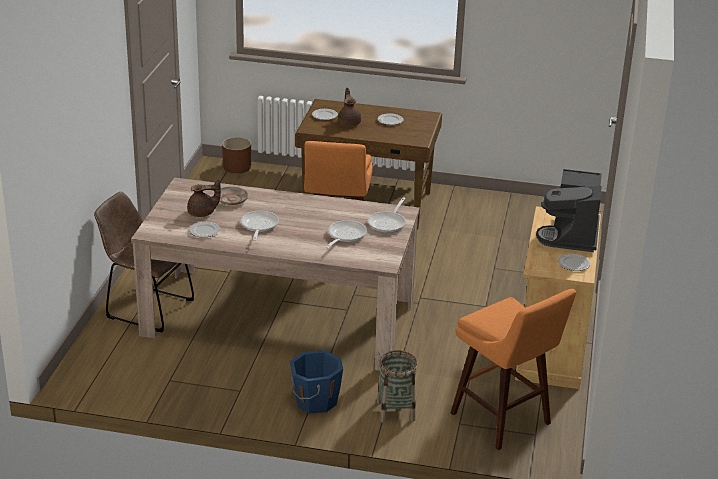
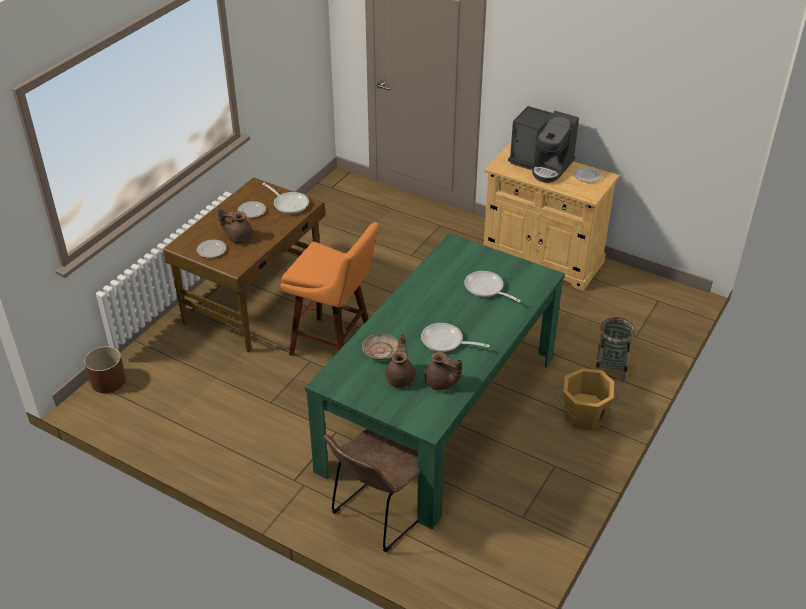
camera: 70 degrees left, 10 degrees up
beige dining table [131,177,420,371] -> green dining table [305,233,565,530]
plate [189,222,220,237] -> brown teapot [425,352,462,390]
blue bucket [290,350,343,413] -> orange bucket [557,368,619,431]
frying pan [368,197,406,233] -> frying pan moved to [262,183,309,214]
orange stool [451,289,576,450] -> none

